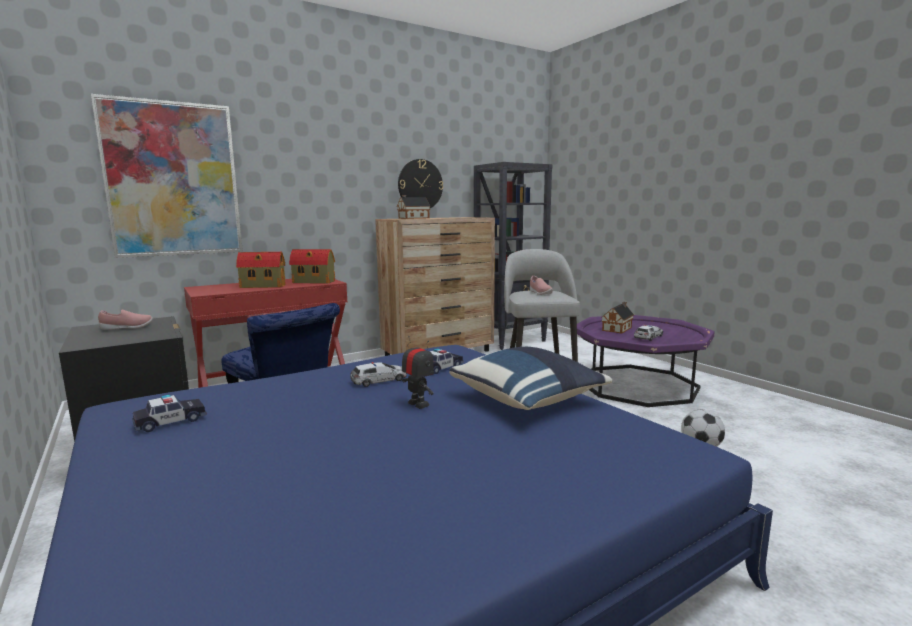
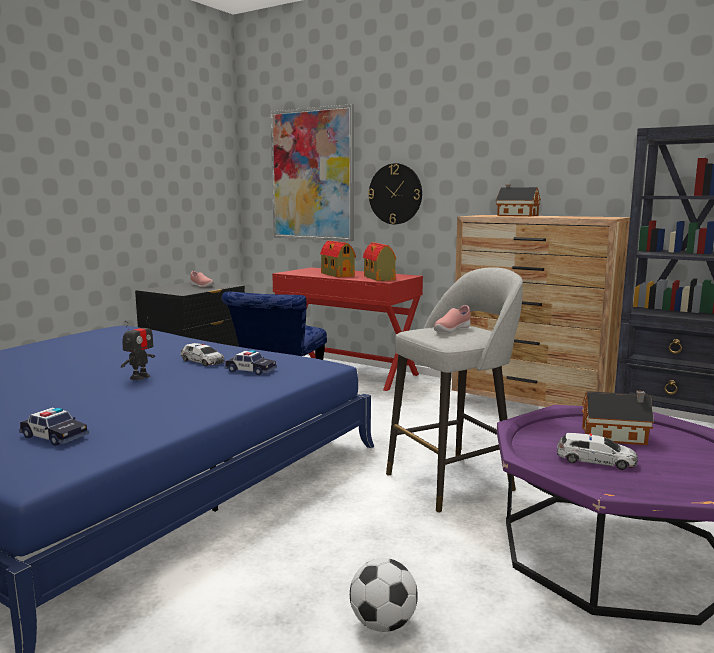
camera: 65 degrees right, 0 degrees up
toy car [132,394,207,432] -> toy car moved to [19,408,89,446]
wall clock [398,159,443,208] -> wall clock moved to [368,163,422,224]
blue pillow [449,347,612,410] -> none

